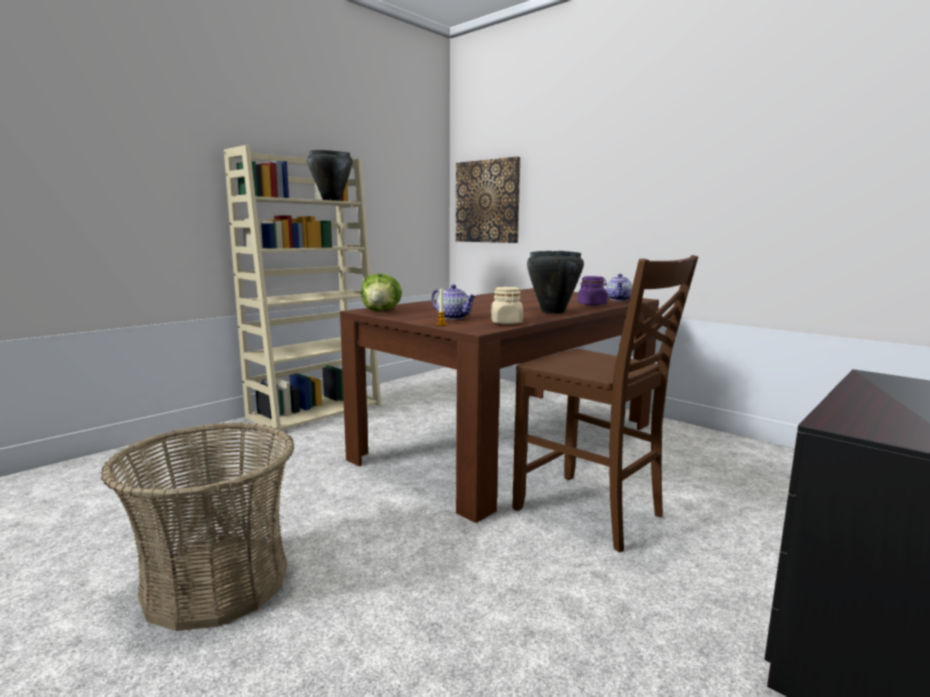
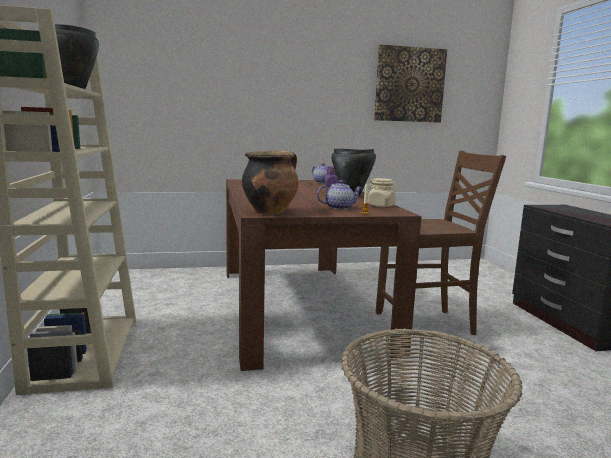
camera: 55 degrees left, 0 degrees up
lettuce [361,274,402,311] -> cooking pot [242,150,298,215]
picture [456,157,520,243] -> picture moved to [374,45,447,123]

